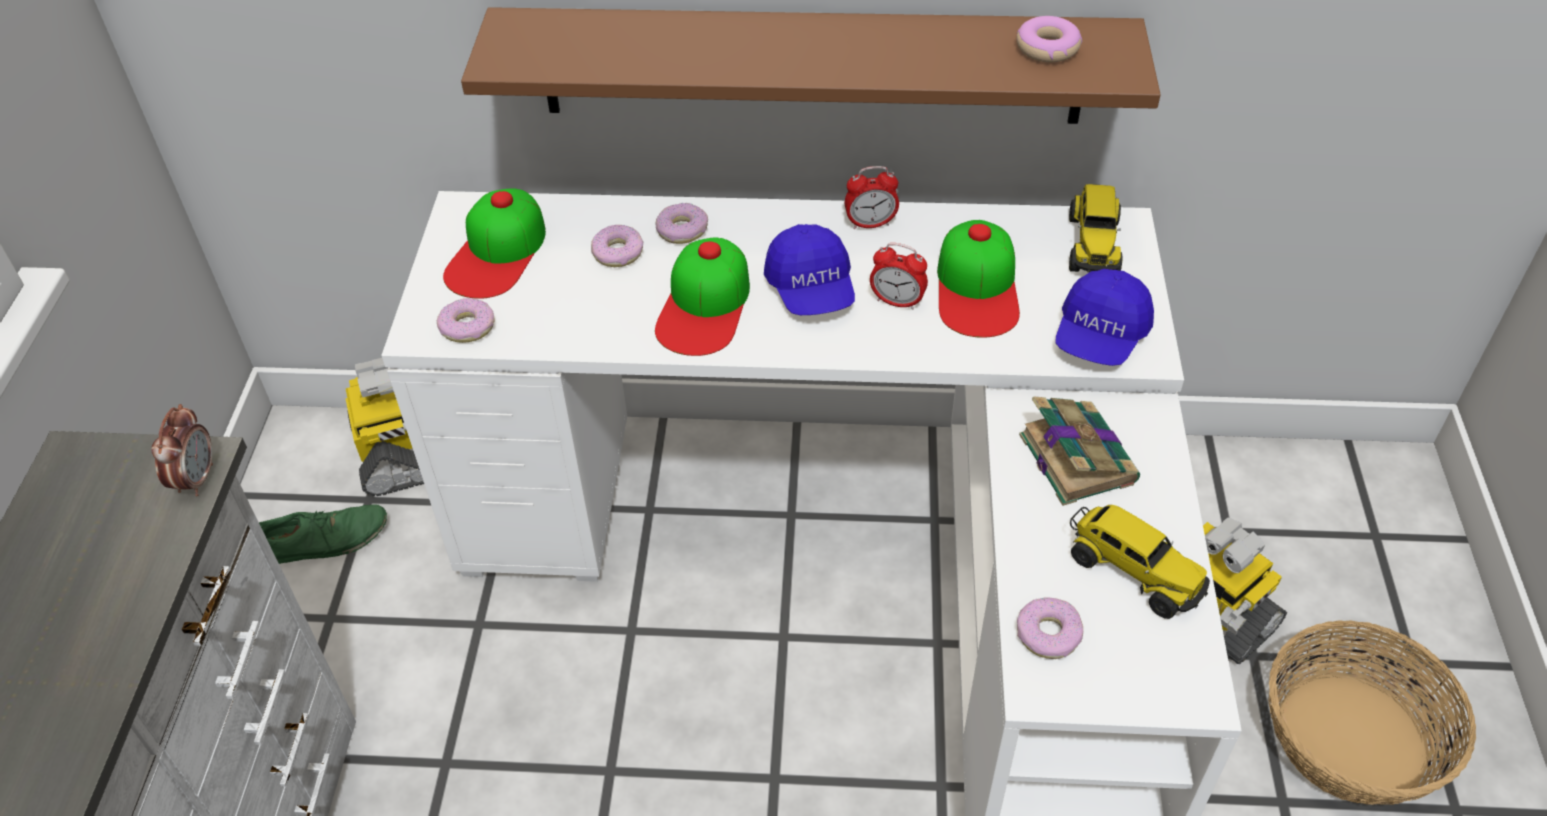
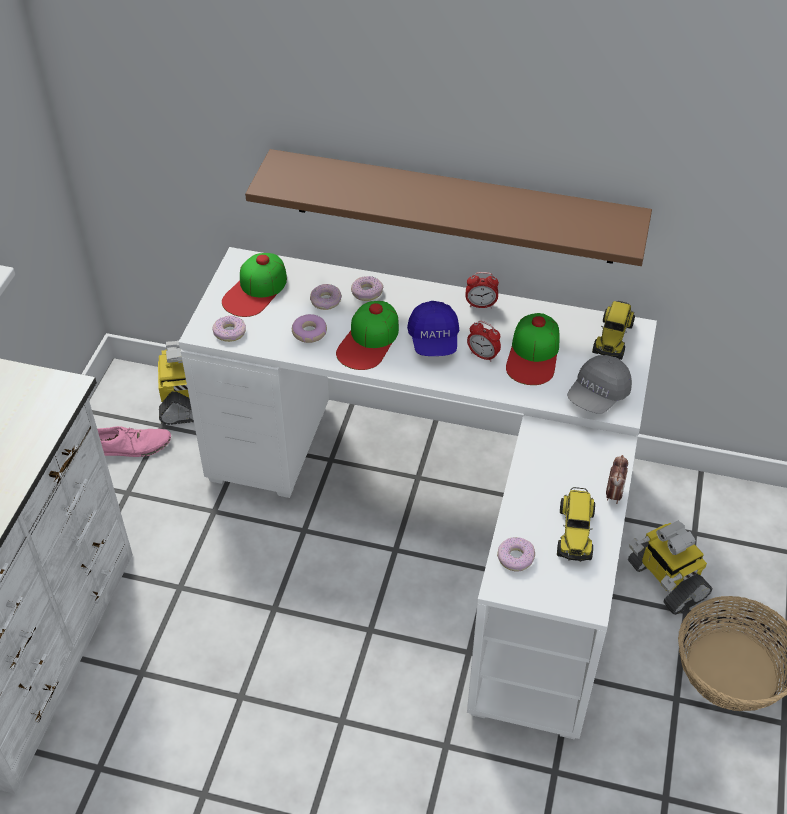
camera: 10 degrees right, 0 degrees up
alarm clock [151,404,213,496] -> alarm clock moved to [606,455,628,504]
green shoe [259,504,387,564] -> pink shoe [97,426,171,457]
donut [1016,16,1082,62] -> donut moved to [292,314,327,343]
book [1019,396,1140,506] -> none
blue cap [1055,269,1154,366] -> grey cap [567,355,632,414]
toy truck [1070,505,1210,619] -> toy truck turned 45 degrees clockwise [557,487,595,562]

